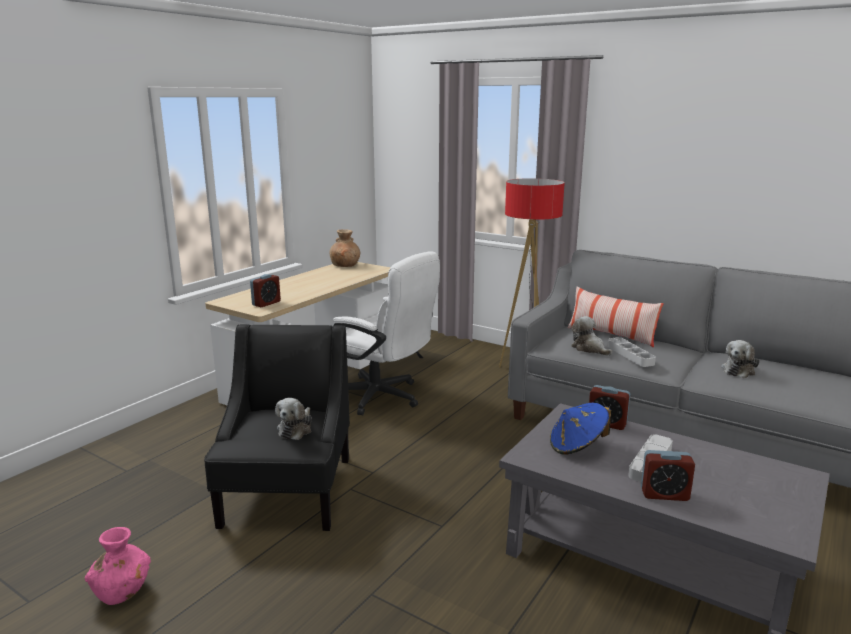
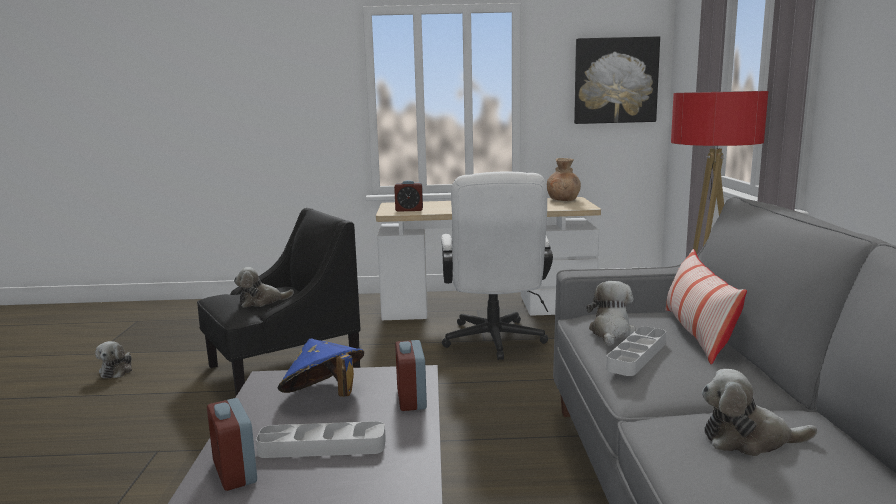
camera: 55 degrees right, 5 degrees down
pink vase [85,527,151,605] -> plush toy [95,341,132,379]
none -> picture [574,36,660,124]

